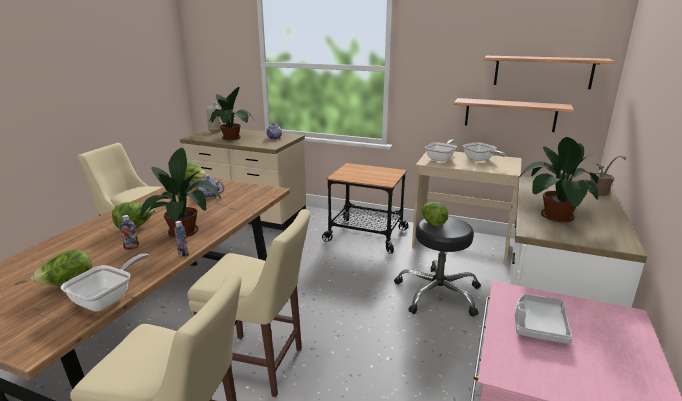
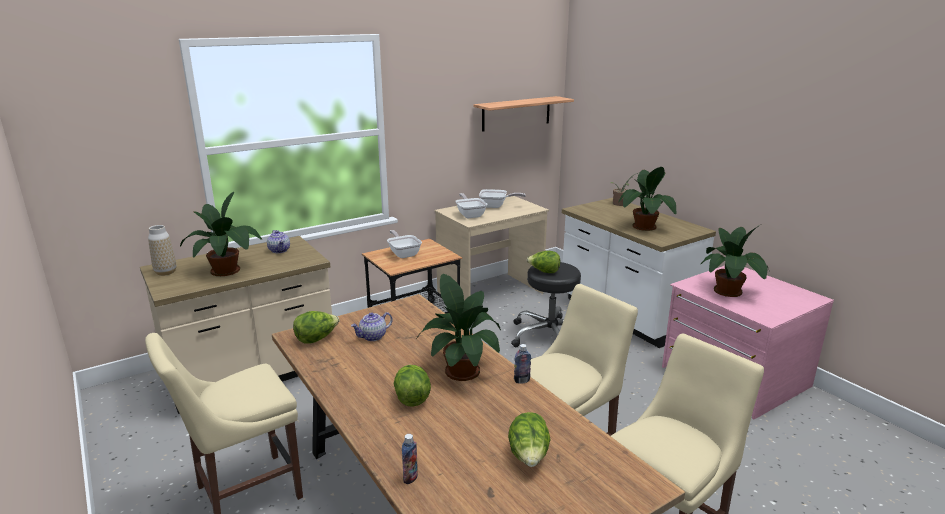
camera: 55 degrees left, 0 degrees up
frying pan [61,253,149,312] -> frying pan moved to [387,230,422,258]
bottle [119,215,139,250] -> bottle moved to [402,434,418,484]
shelf [453,98,574,132] -> none
grey tray [515,294,572,344] -> potted plant [700,225,770,297]

